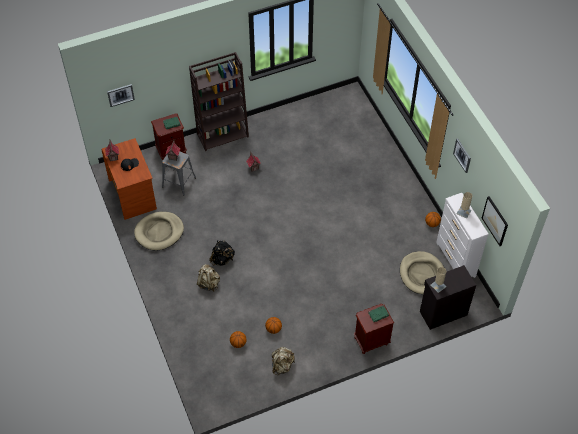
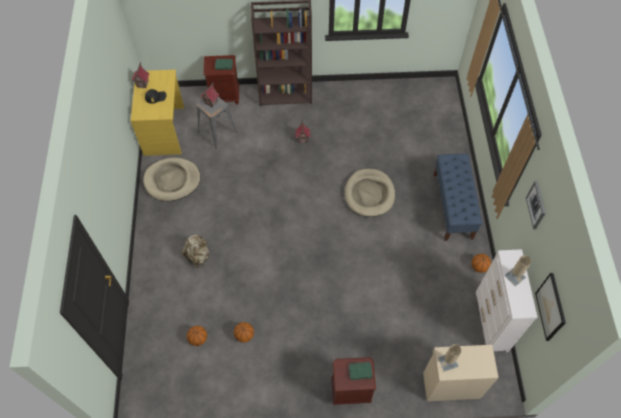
camera: 20 degrees right, 5 degrees up
brown desk [101,138,157,220] -> yellow desk [130,70,184,156]
picture [107,84,135,107] -> none
black backpack [209,240,235,266] -> none
beige backpack [272,347,295,375] -> none
beige dog bed [400,251,444,294] -> beige dog bed moved to [345,169,395,217]
black cabinet [420,265,476,330] -> beige cabinet [423,345,499,401]
none -> blue bench [433,154,482,241]

